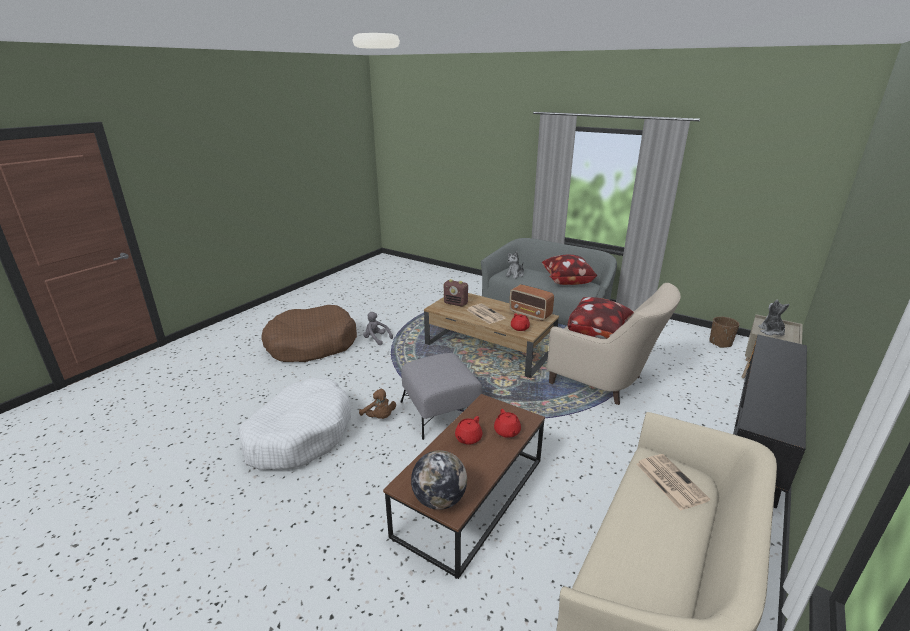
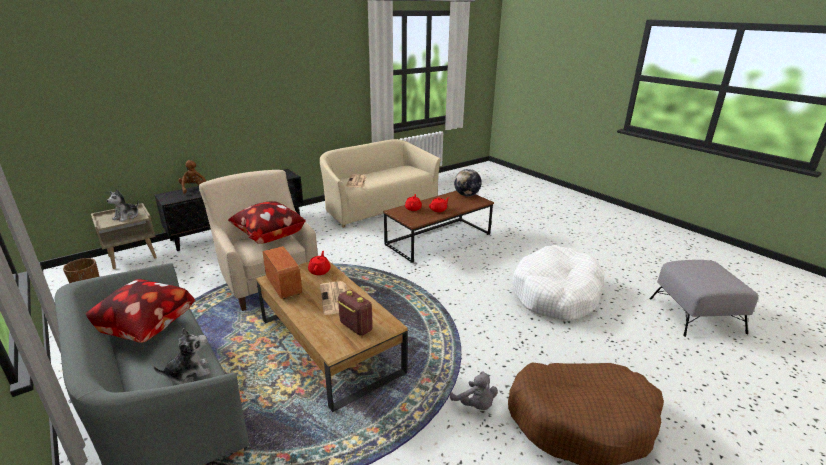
camera: 160 degrees left, 0 degrees up
brown plush toy [359,388,396,419] -> brown plush toy moved to [178,160,206,194]
grey ottoman [401,353,482,440] -> grey ottoman moved to [649,260,758,337]

